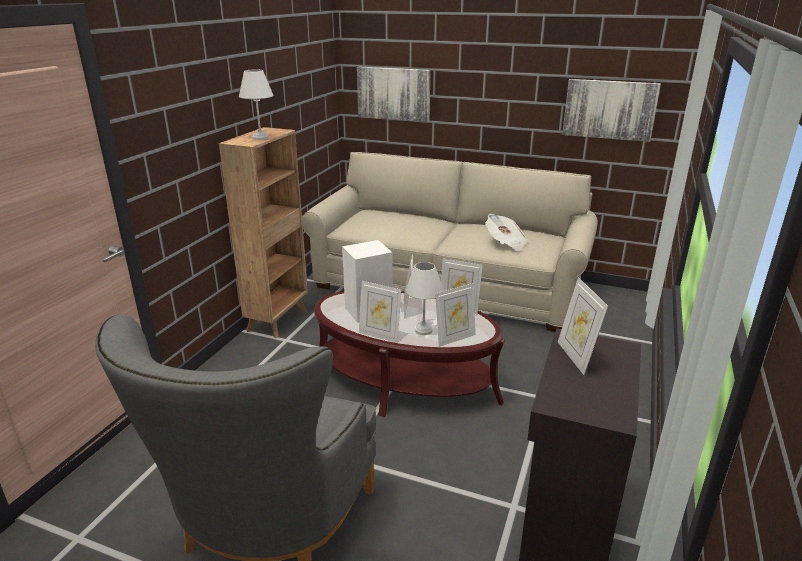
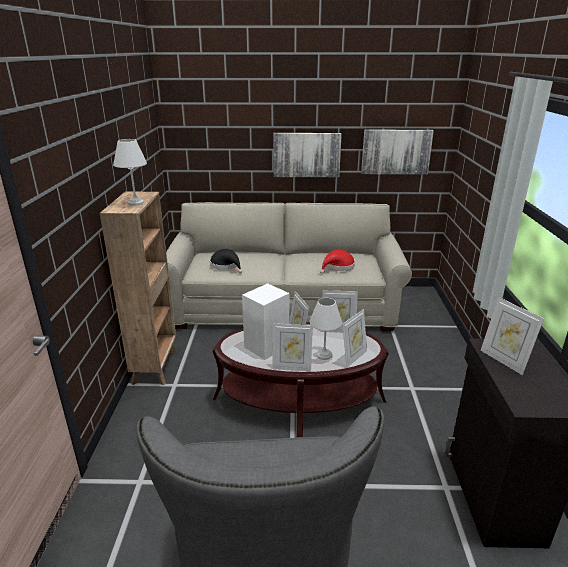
camera: 20 degrees left, 0 degrees up
picture [357,67,431,122] -> picture moved to [273,133,342,177]
newspaper [485,214,528,251] -> red hat [320,250,355,274]
none -> black hat [210,249,243,273]

